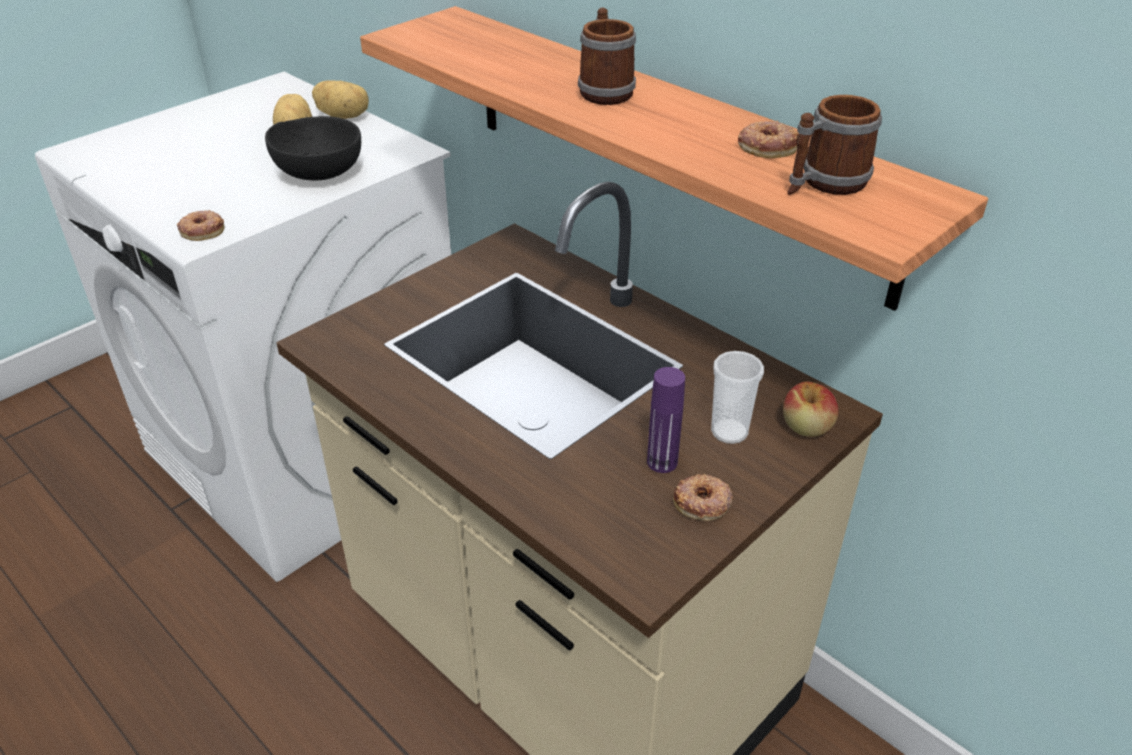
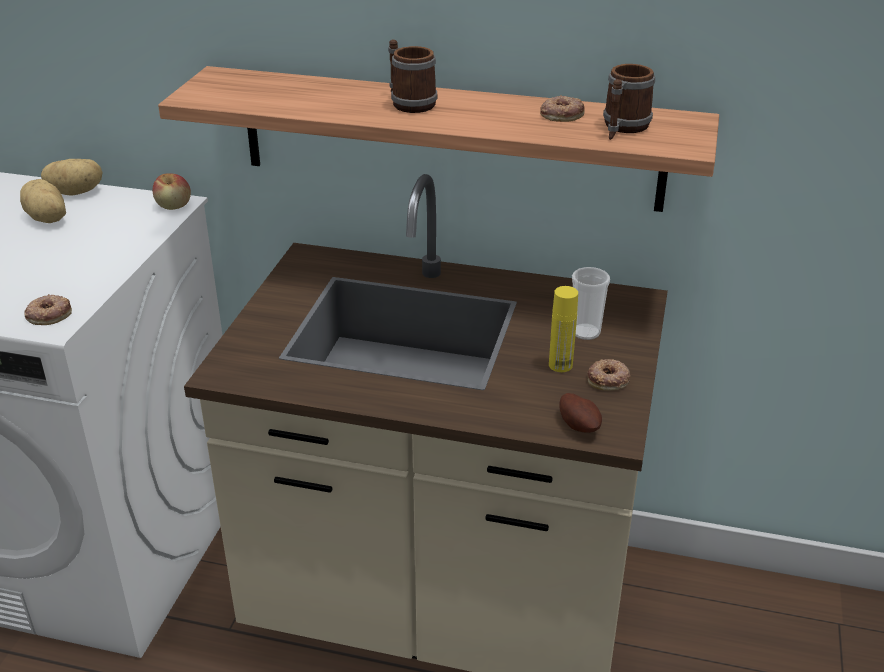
camera: 30 degrees left, 5 degrees down
black bowl [265,116,361,181] -> none
purple bottle [647,367,685,473] -> yellow bottle [549,286,578,372]
apple [783,381,839,437] -> apple moved to [152,173,191,210]
none -> potato [559,393,602,433]

